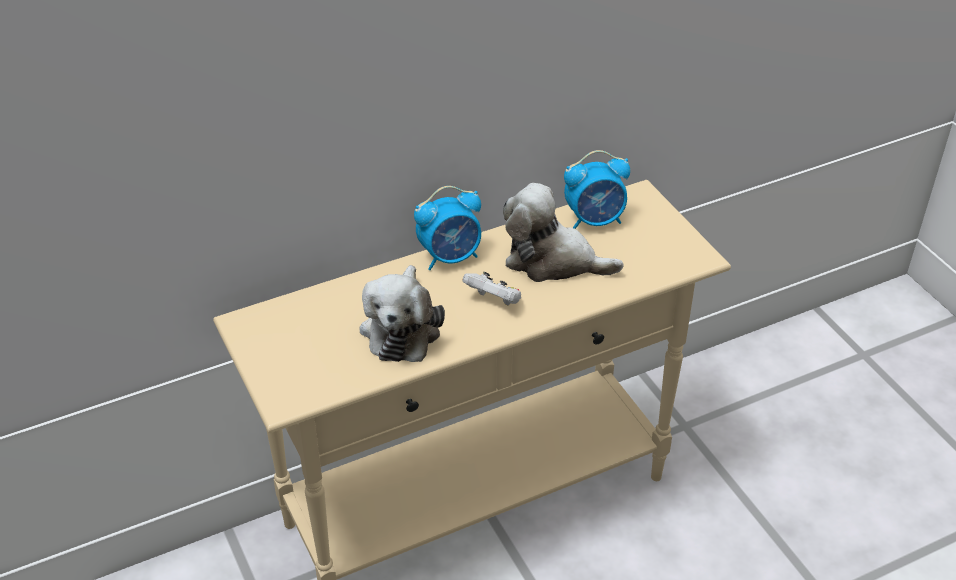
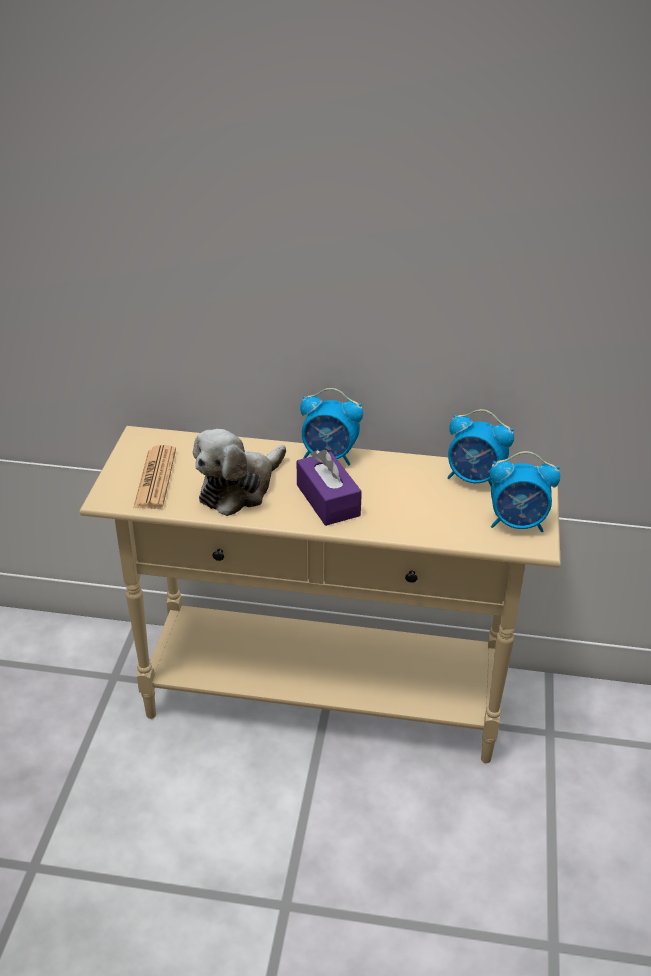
camera: 35 degrees right, 5 degrees down
white game controller [462,272,521,306] -> purple tissue box [297,450,362,526]
plush toy [503,183,624,282] -> none
none -> newspaper [133,445,176,509]
none -> alarm clock [490,451,560,532]

